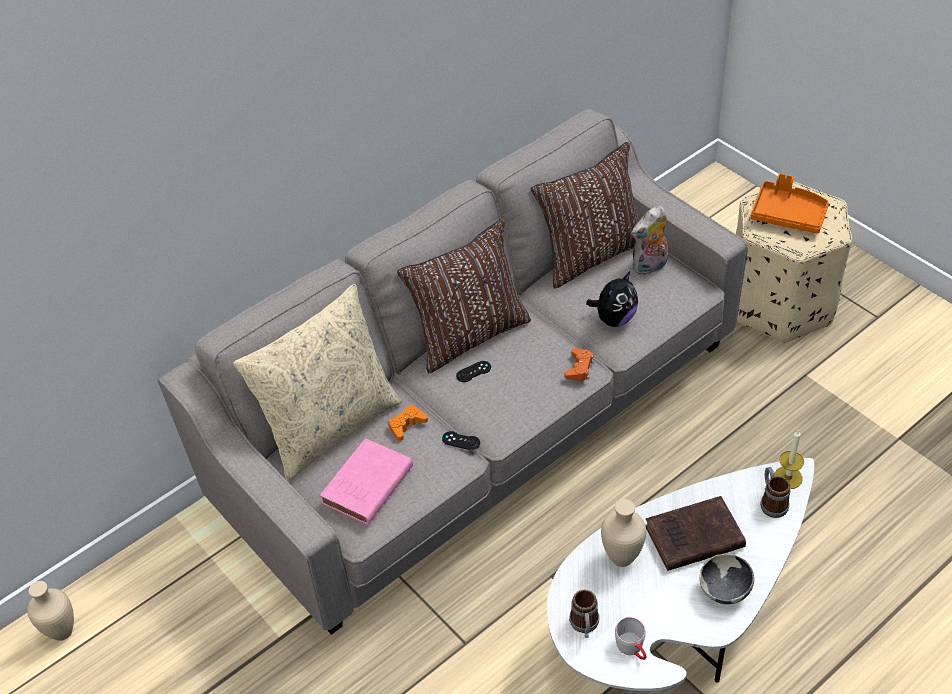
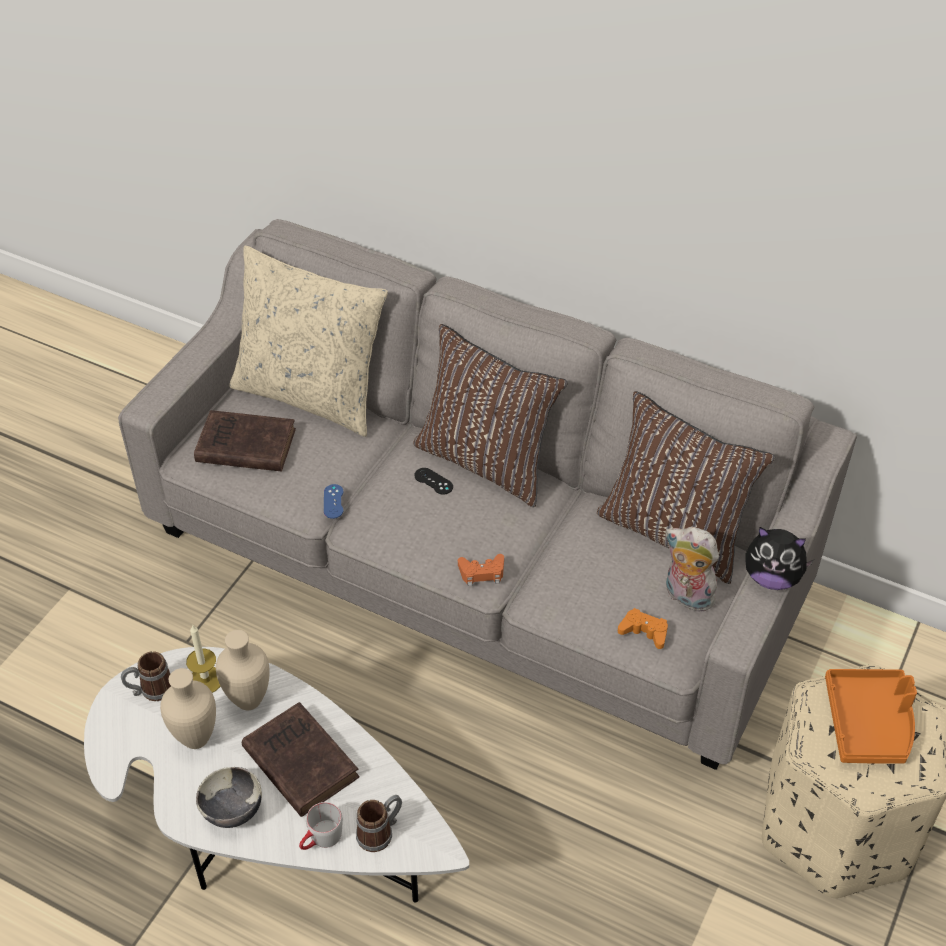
camera: 65 degrees right, 0 degrees up
beige vase [27,581,74,641] -> beige vase moved to [160,668,216,749]
pink book [319,438,413,525] -> brown book [194,410,296,472]
orange game controller [388,405,428,441] -> orange game controller moved to [618,608,668,649]
black game controller [442,431,480,450] -> blue game controller [324,484,343,519]
plush toy [586,271,638,327] -> plush toy moved to [745,527,814,590]
grey mug [615,617,647,660] -> grey mug moved to [299,802,343,850]
candle [774,430,804,489] -> candle moved to [186,624,220,693]

